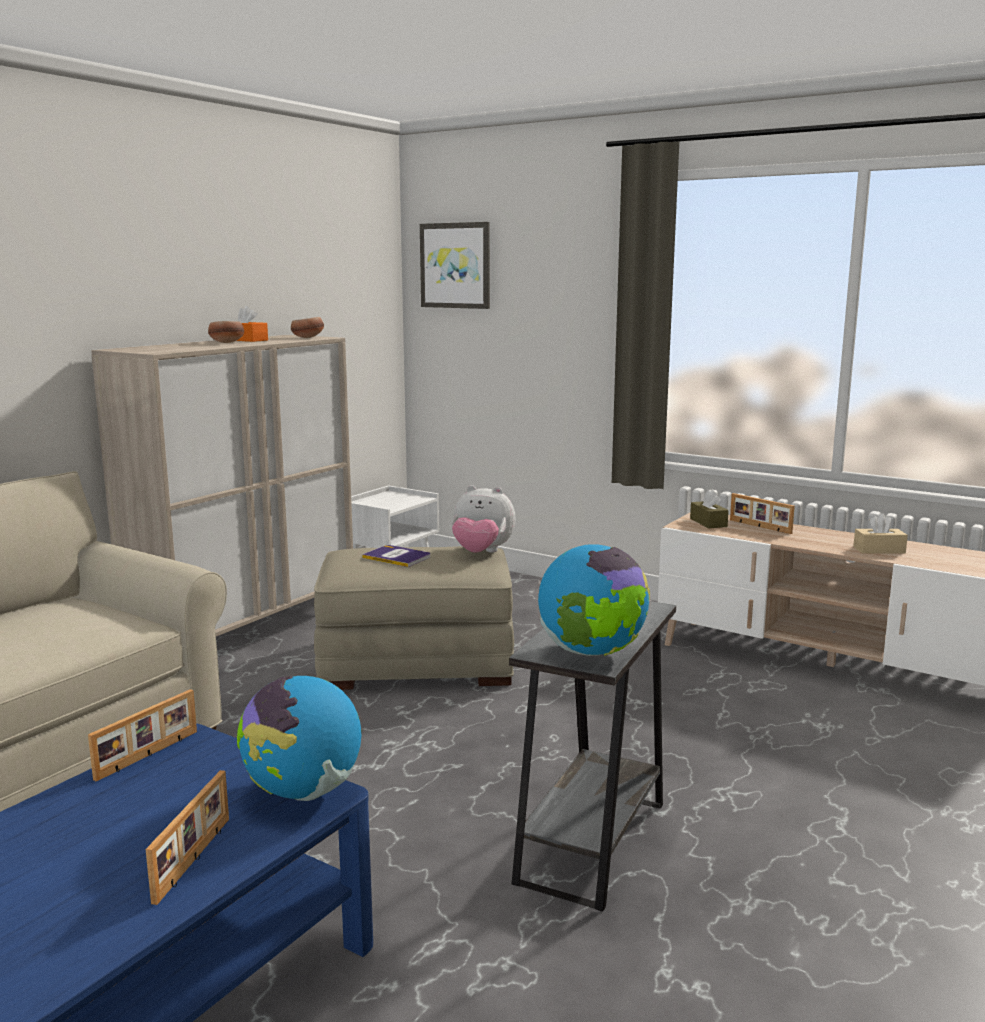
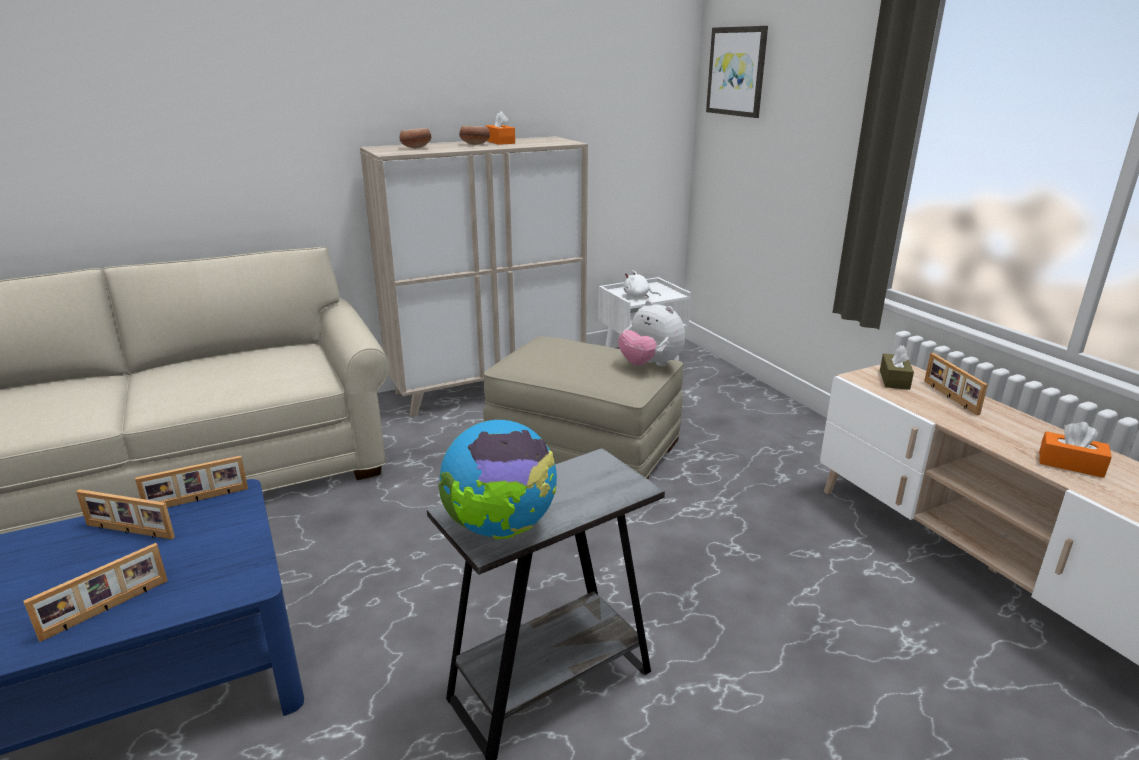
camera: 30 degrees right, 10 degrees up
globe [237,676,361,801] -> none
bowl [291,317,324,338] -> bowl moved to [399,128,431,148]
book [362,545,430,567] -> none
beige tissue box [853,513,908,554] -> orange tissue box [1039,422,1112,478]
none -> picture frame [76,489,175,539]
none -> white plush toy [623,270,661,298]

